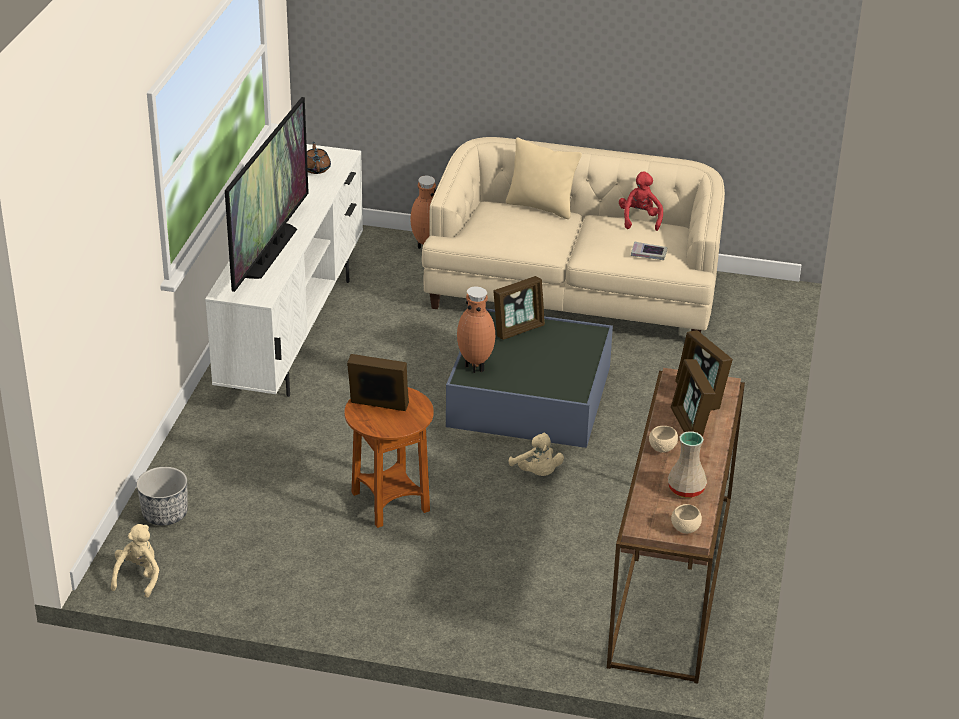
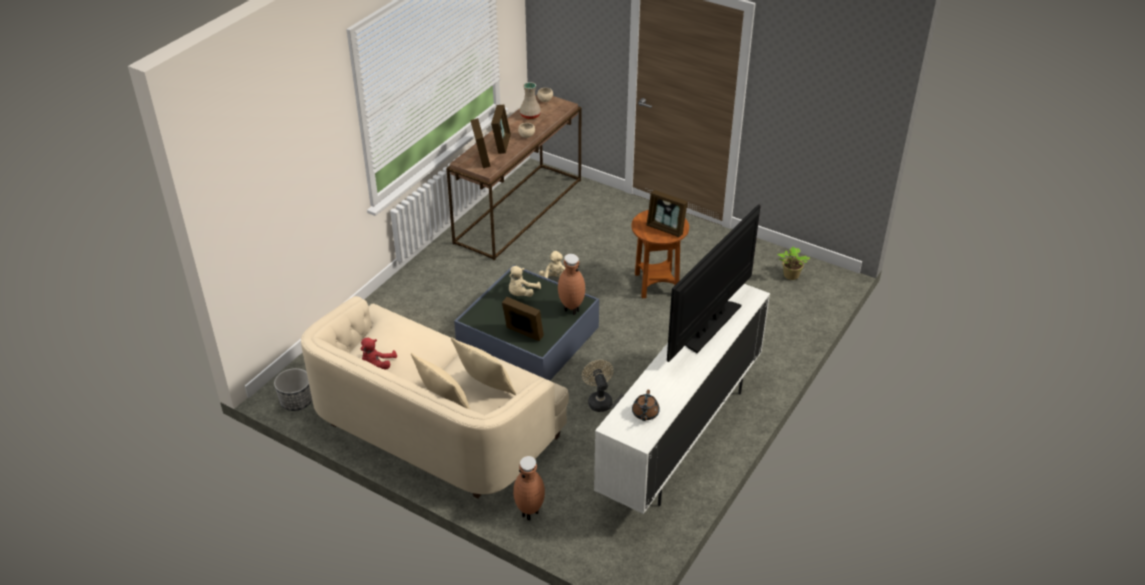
camera: 160 degrees left, 5 degrees up
beige plush toy [111,524,159,598] -> beige plush toy moved to [509,266,541,297]
planter [137,467,188,526] -> planter moved to [274,368,312,411]
picture frame [494,276,545,340] -> picture frame turned 45 degrees clockwise [502,297,544,341]
book [631,241,668,260] -> none
none -> beige pillow [451,337,516,395]
none -> beige fan [582,360,613,412]
none -> potted plant [777,247,810,280]

